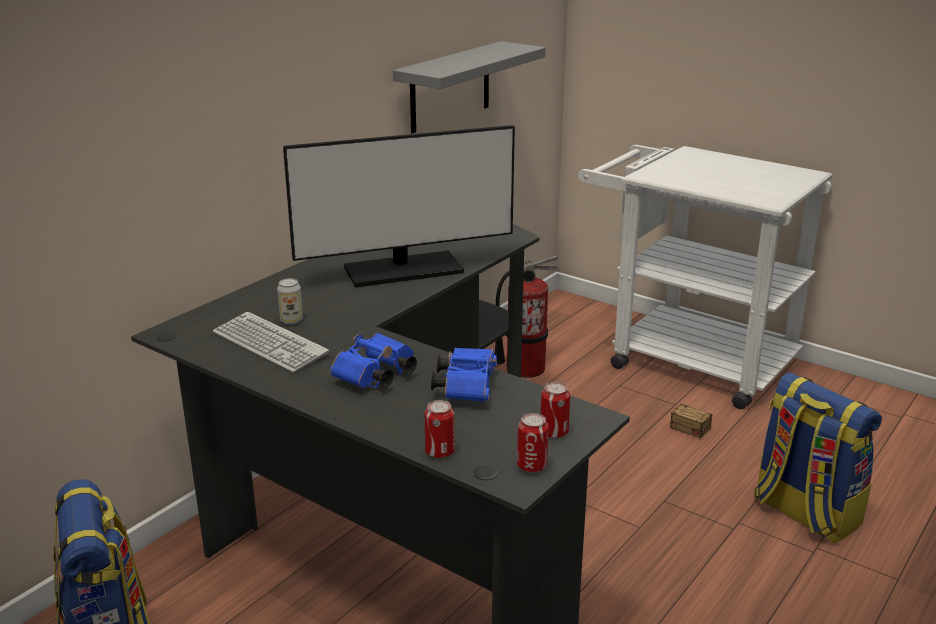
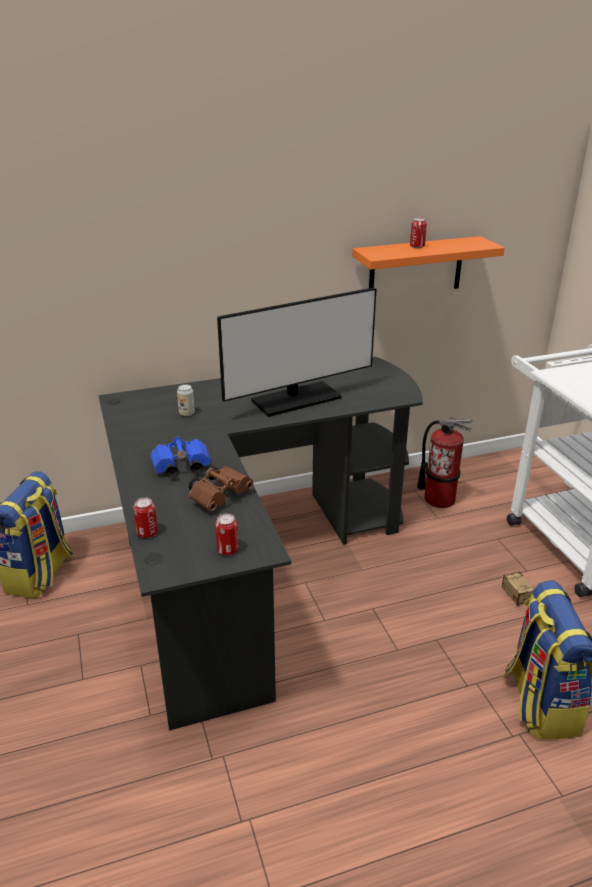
camera: 35 degrees right, 5 degrees up
keyboard [213,312,329,373] -> none
monitor [283,125,515,288] -> monitor turned 45 degrees counterclockwise [217,287,377,417]
grey shelf [393,41,545,134] -> orange shelf [352,236,505,289]
blue binoculars [431,348,497,402] -> brown binoculars [189,466,254,511]
can [517,413,549,472] -> can moved to [410,218,427,248]

